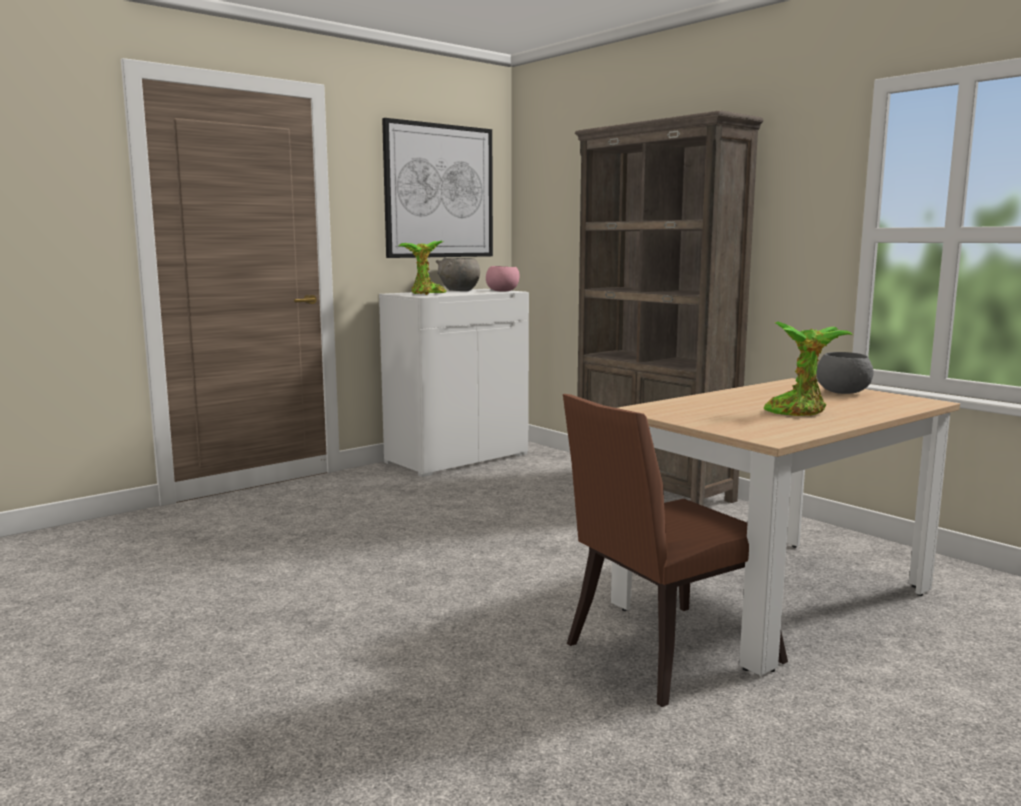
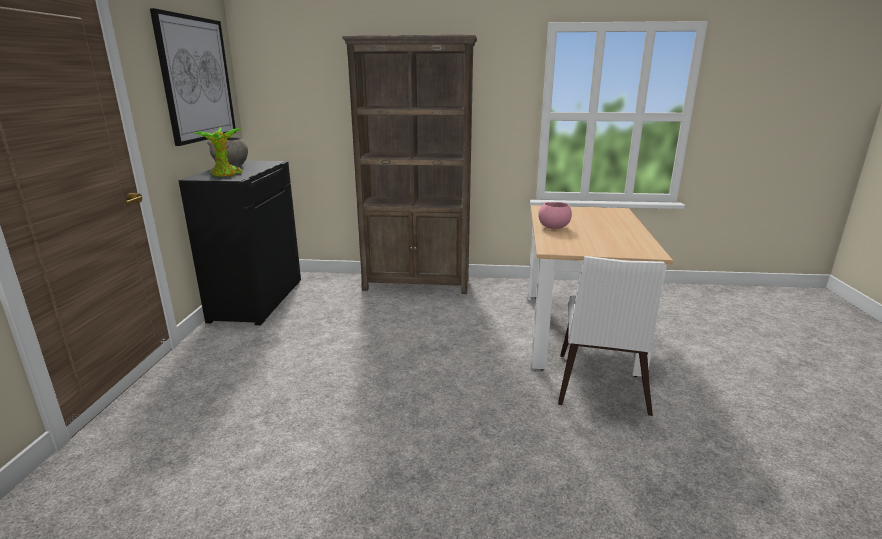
camera: 45 degrees left, 10 degrees up
white cabinet [379,289,529,477] -> black cabinet [178,161,301,325]
pink bowl [486,266,520,292] -> pink bowl moved to [538,202,572,229]
brown chair [563,394,788,707] -> white chair [558,256,665,416]
potted plant [764,322,853,416] -> none
grey bowl [816,352,874,394] -> none

